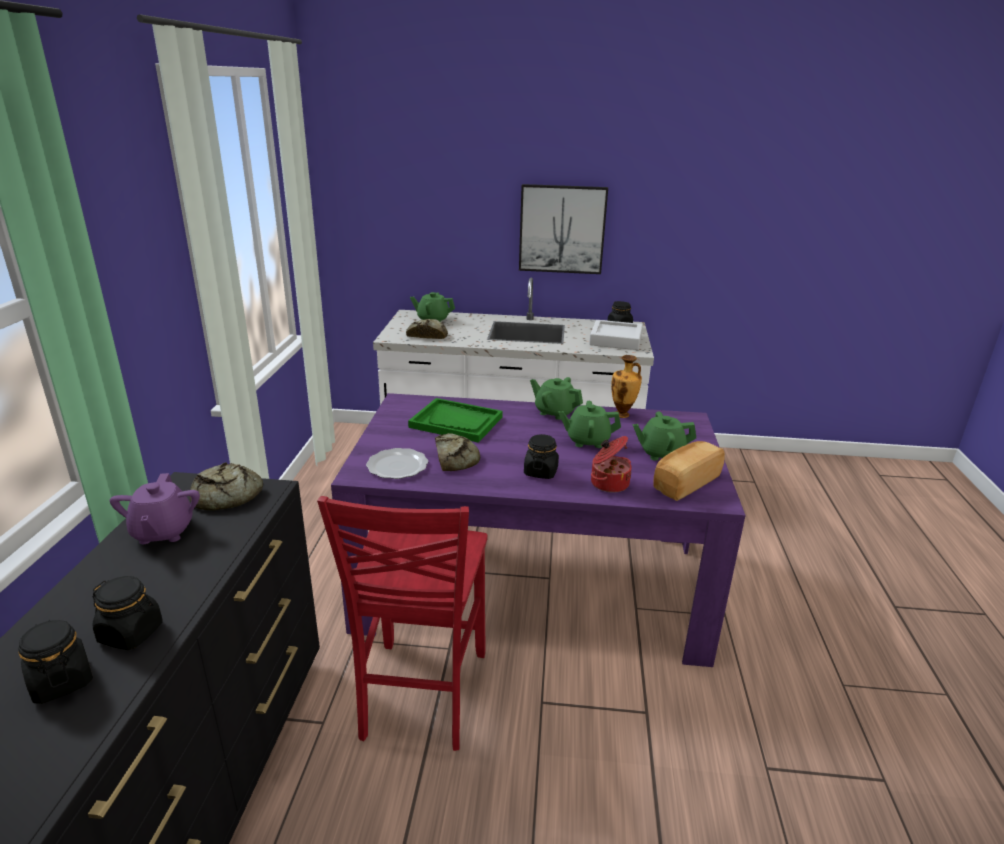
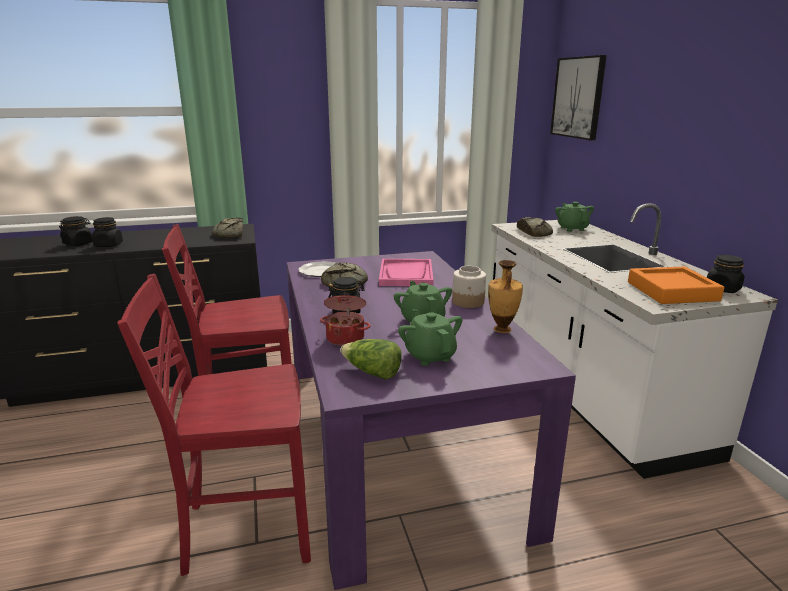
camera: 70 degrees right, 5 degrees down
purple teapot [110,473,200,544] -> none
green tray [408,398,503,443] -> pink tray [379,259,433,286]
picture [519,184,608,274] -> picture moved to [550,55,607,140]
green teapot [530,377,583,420] -> jar [452,266,486,308]
grey tray [589,320,643,350] -> orange tray [628,266,724,304]
bread [653,441,725,501] -> lettuce [340,339,402,380]
none -> red chair [118,274,311,576]

